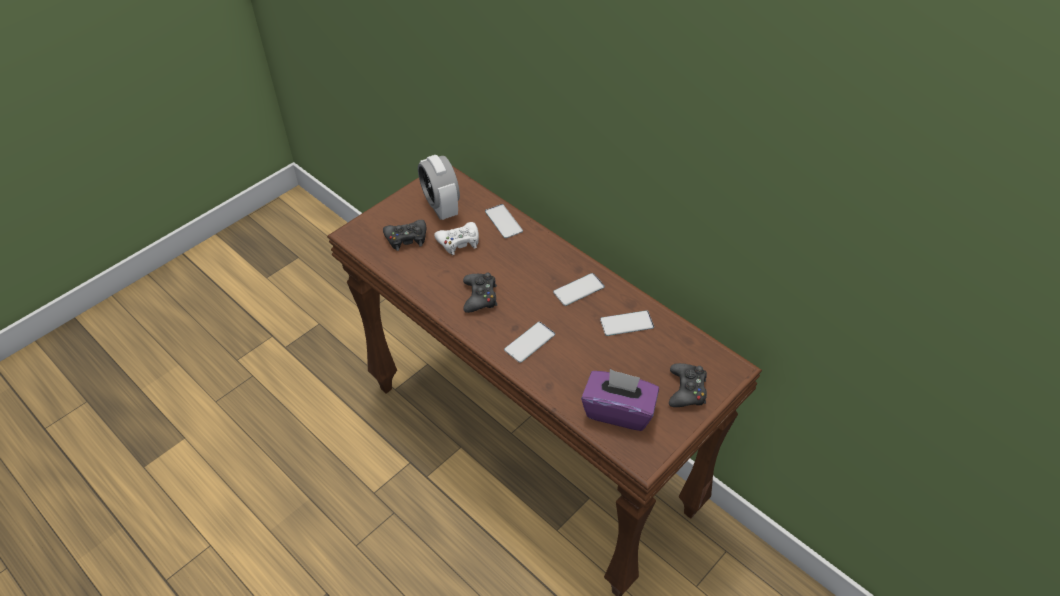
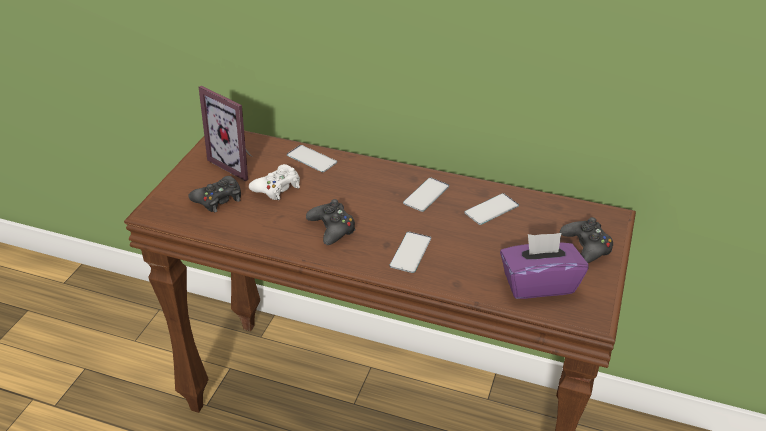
camera: 25 degrees left, 10 degrees down
alarm clock [418,155,460,220] -> picture frame [199,86,251,181]

